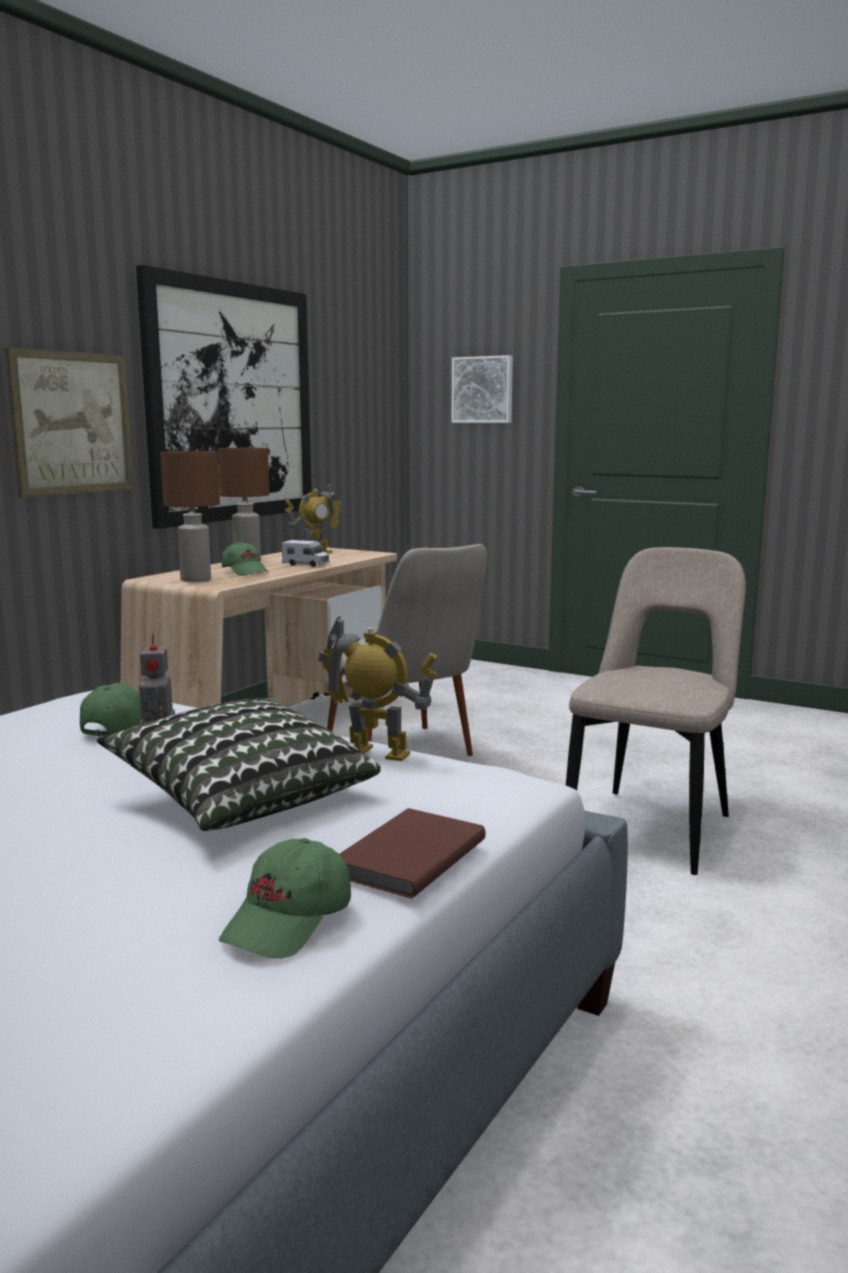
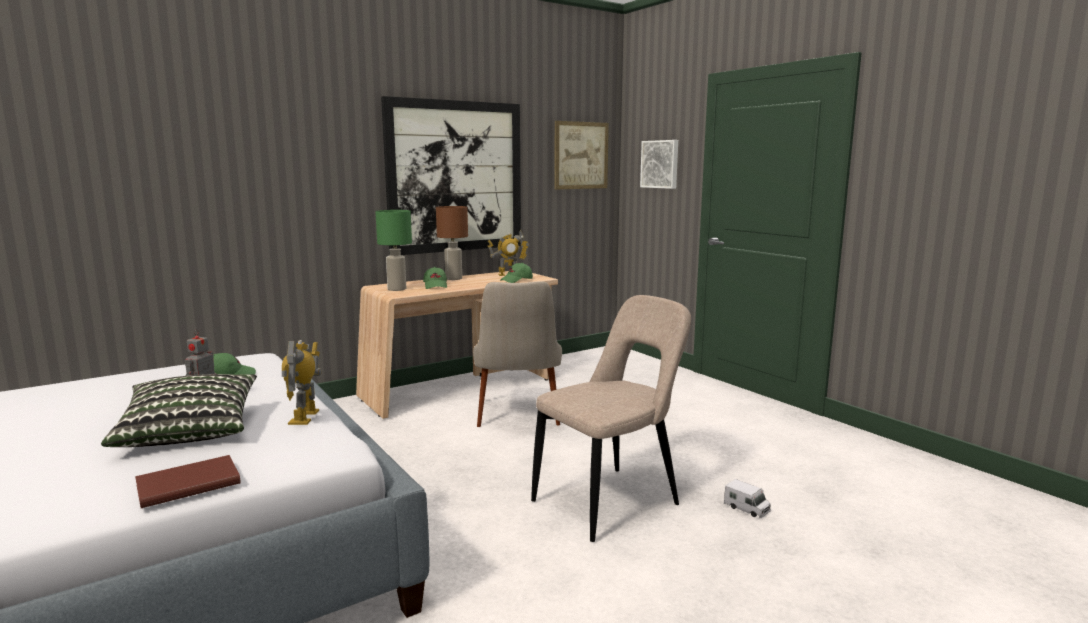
camera: 25 degrees right, 0 degrees up
picture [5,347,134,498] -> picture moved to [554,121,609,190]
brown table lamp [160,451,220,582] -> green table lamp [375,210,412,291]
green cap [219,838,351,959] -> green cap moved to [500,263,533,283]
toy truck [282,540,330,567] -> toy truck moved to [724,479,771,518]
toy robot [318,616,437,761] -> toy robot turned 135 degrees counterclockwise [282,340,321,425]

